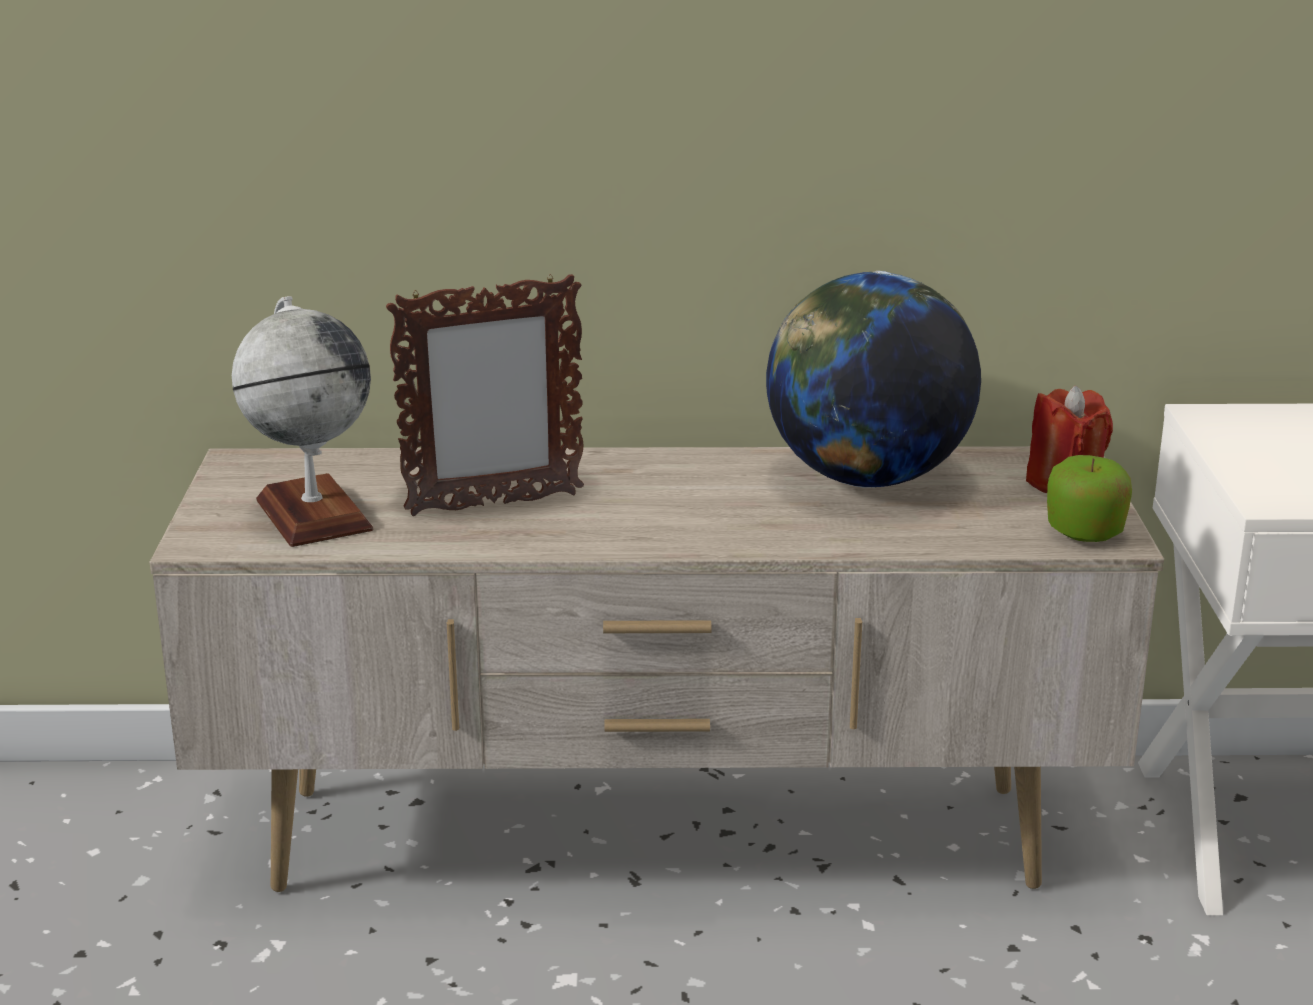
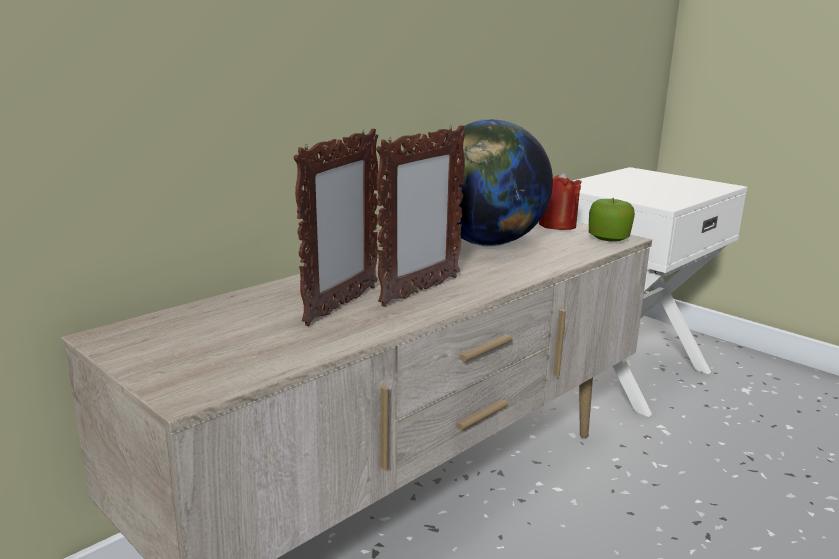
camera: 45 degrees left, 5 degrees down
globe [232,296,373,547] -> none
none -> picture frame [376,125,466,307]

